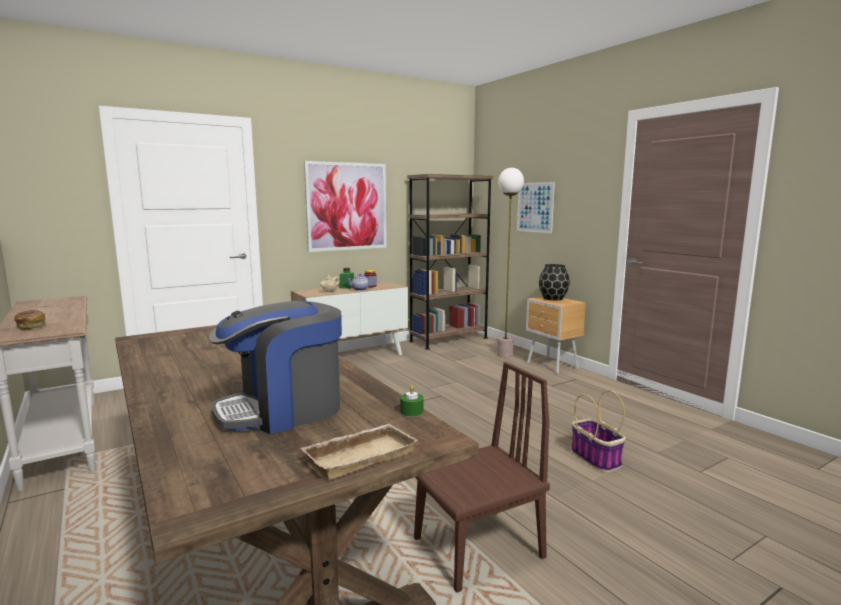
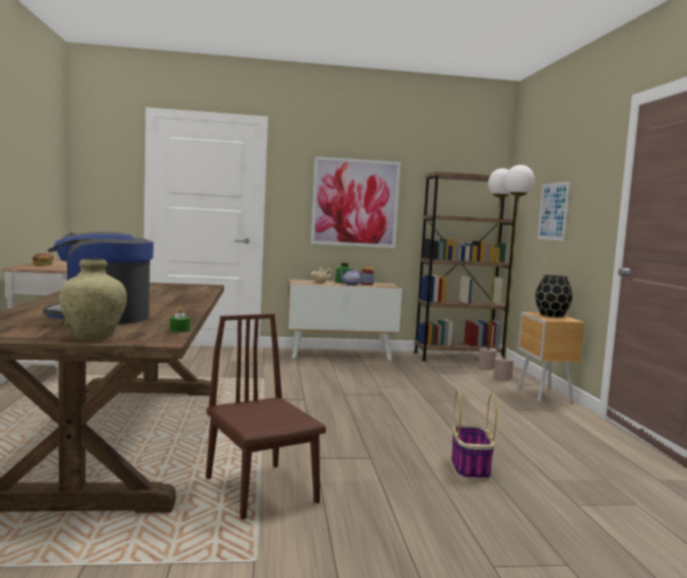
camera: 25 degrees right, 5 degrees down
beige tray [301,424,418,480] -> beige vase [59,259,127,340]
brown chair [414,362,550,593] -> brown chair turned 120 degrees counterclockwise [206,314,326,520]
none -> floor lamp [478,168,510,369]

